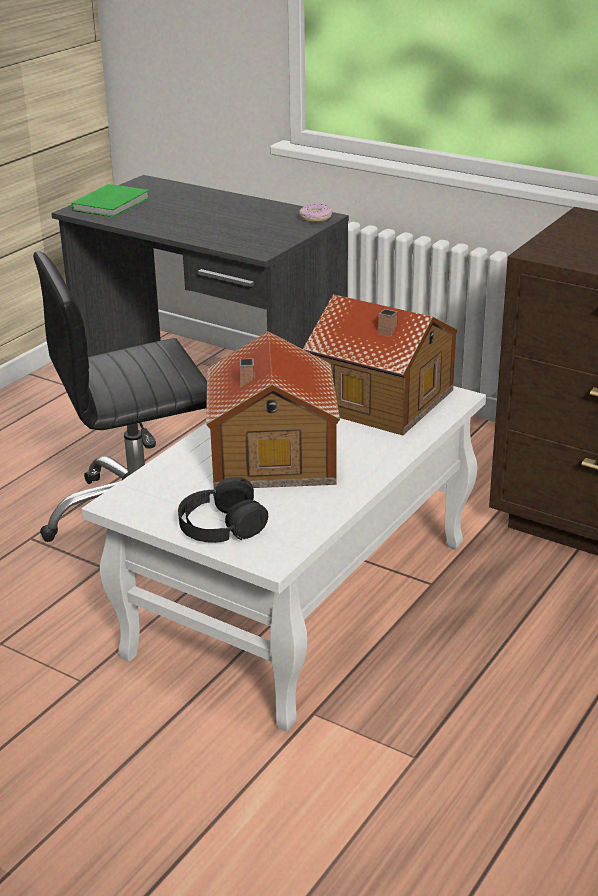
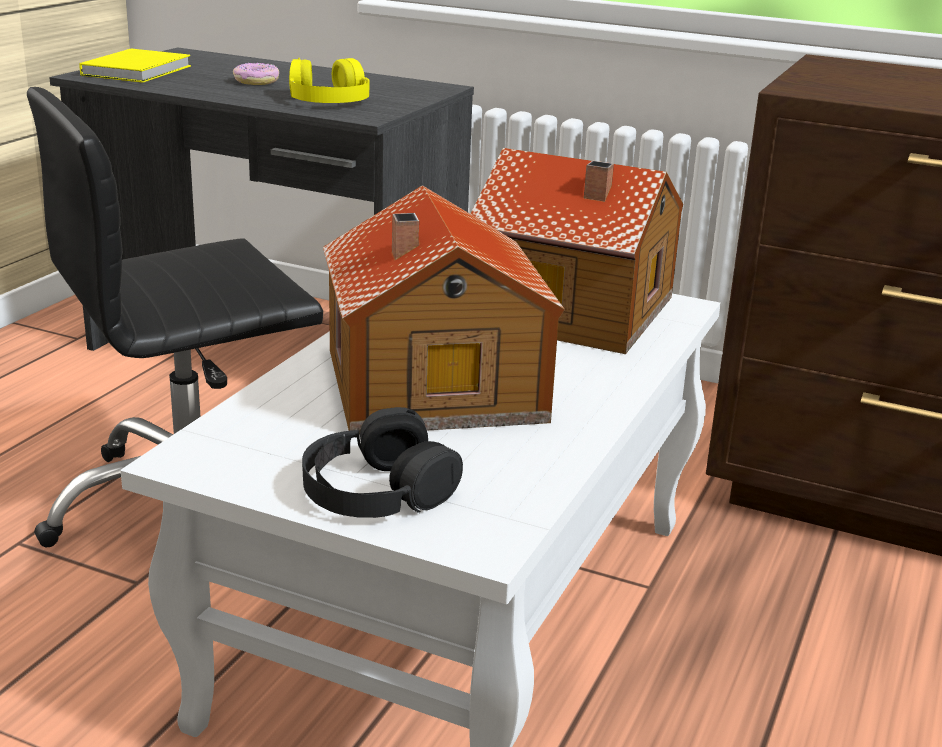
camera: 10 degrees left, 5 degrees down
green book [71,184,150,218] -> yellow book [79,49,191,83]
donut [299,204,332,222] -> donut moved to [233,63,279,85]
none -> yellow headphones [289,58,370,103]

